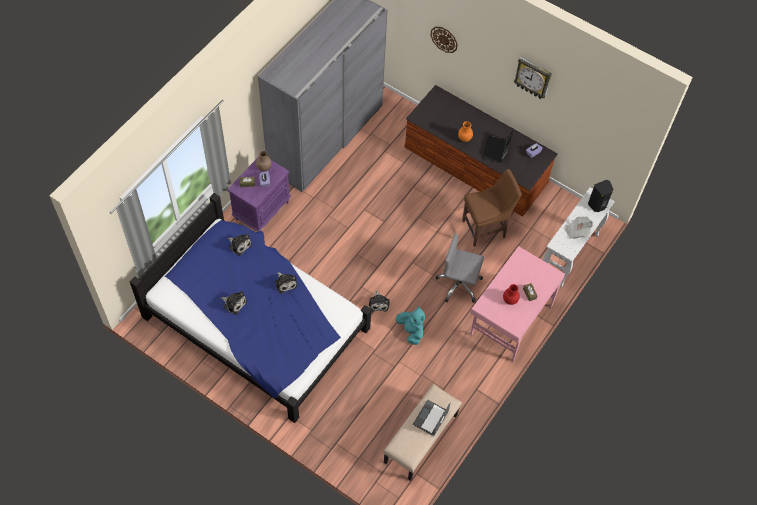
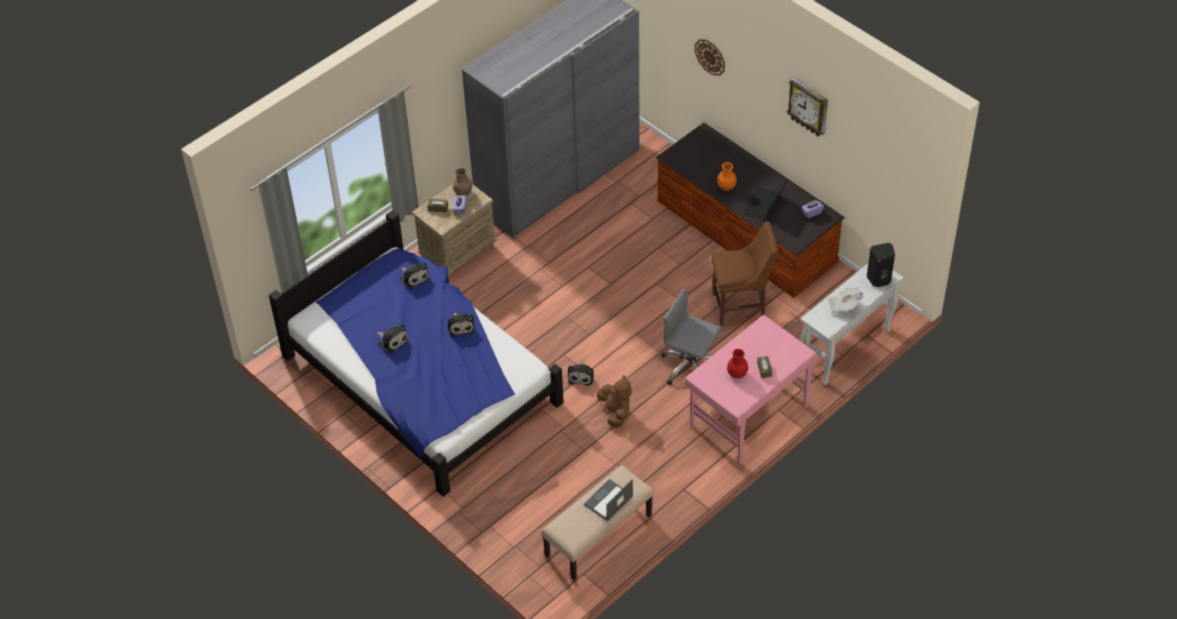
camera: 15 degrees right, 10 degrees down
purple nightstand [227,159,292,232] -> beige nightstand [412,184,498,280]
turquoise plush toy [396,306,425,345] -> brown plush toy [597,375,631,428]

